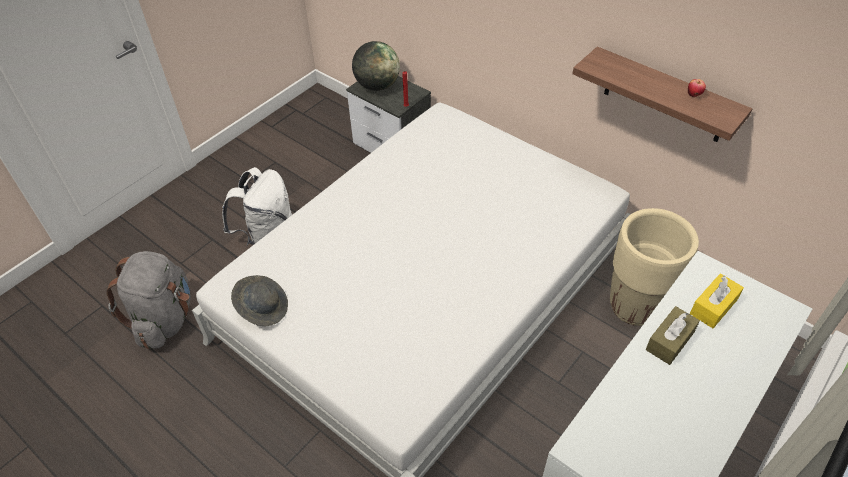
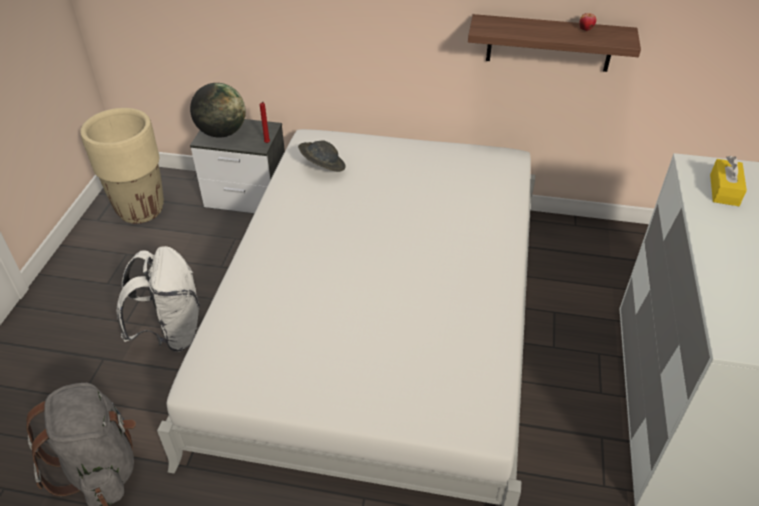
camera: 30 degrees left, 5 degrees down
grey hat [231,275,288,326] -> grey hat moved to [298,140,345,172]
beige planter [610,208,699,326] -> beige planter moved to [80,108,164,224]
brown tissue box [646,306,700,365] -> none

